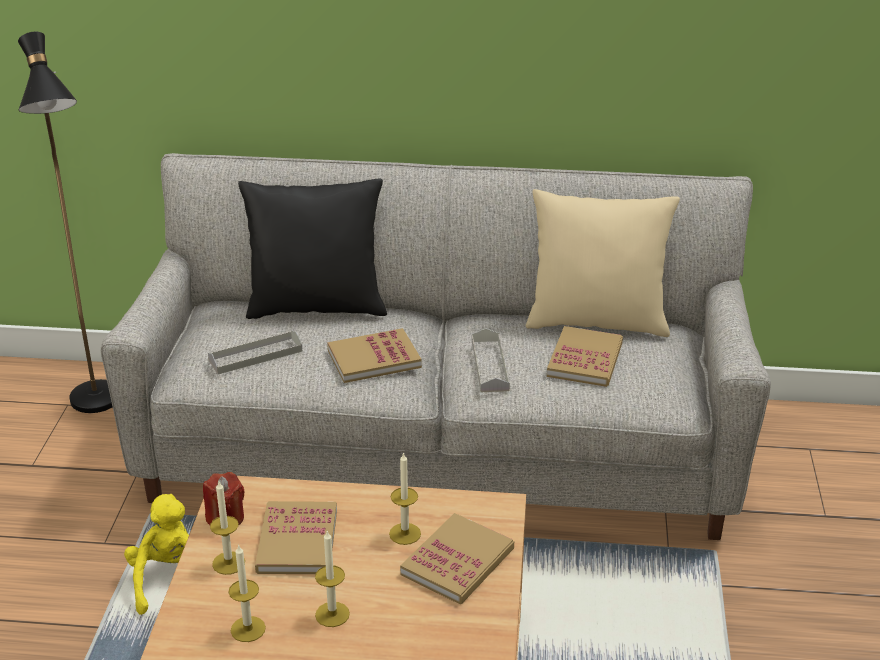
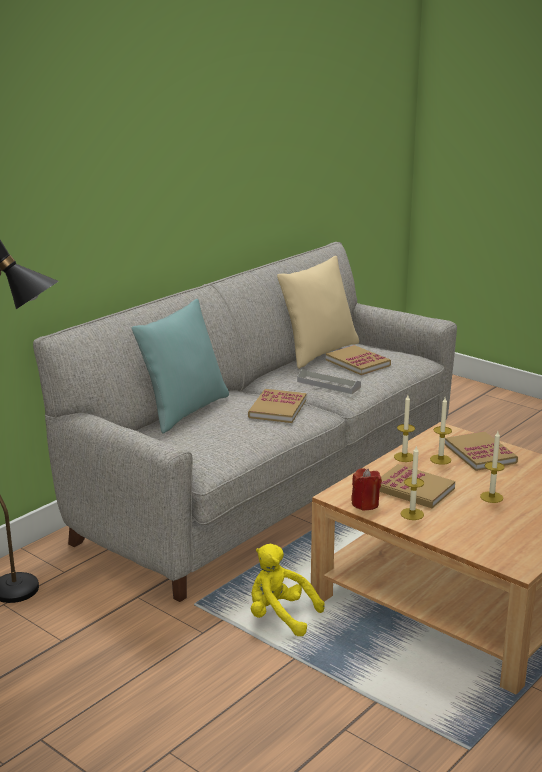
camera: 55 degrees left, 10 degrees down
grey tray [208,330,303,375] -> none
candle [228,544,266,642] -> candle moved to [394,395,415,462]
black pillow [238,178,387,319] -> turquoise pillow [132,299,229,433]

